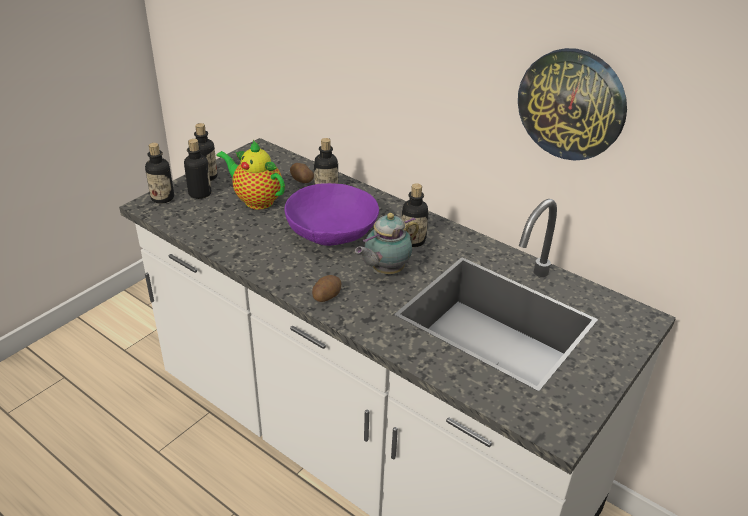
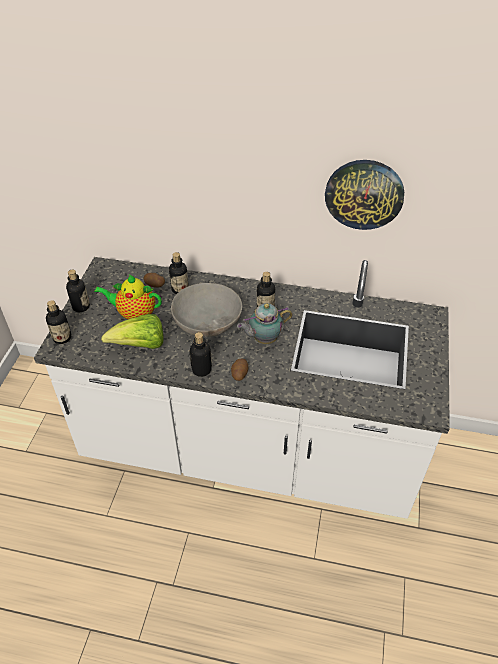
camera: 25 degrees left, 10 degrees up
bottle [184,139,211,199] -> bottle moved to [190,332,212,377]
purple bowl [284,183,379,246] -> grey bowl [171,283,242,337]
teapot [355,213,419,274] -> teapot turned 45 degrees clockwise [237,303,293,344]
none -> lettuce [101,314,164,349]

